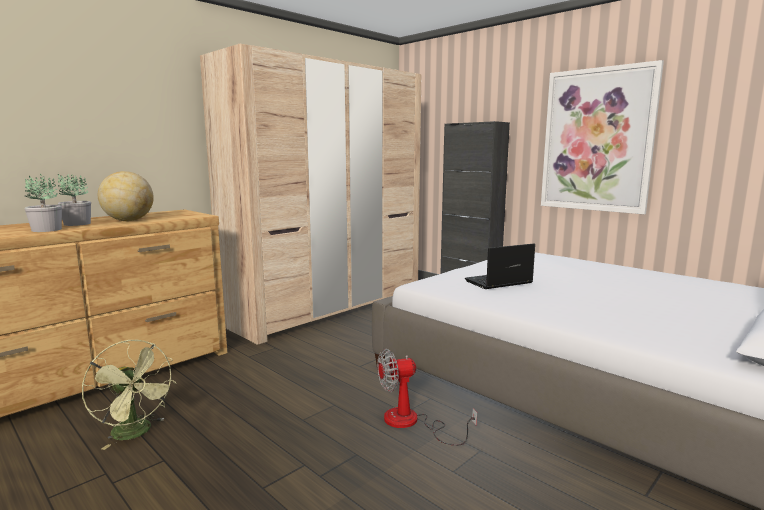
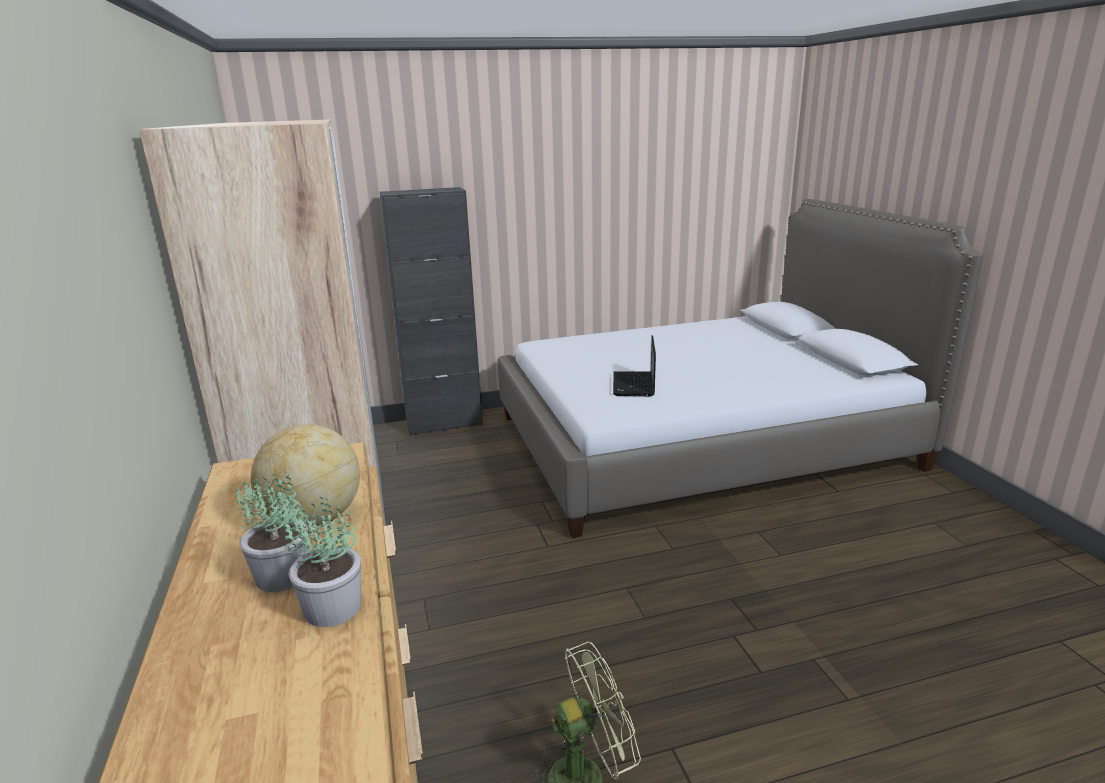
camera: 60 degrees left, 10 degrees up
fan [377,349,477,446] -> none
picture [541,60,664,214] -> none

